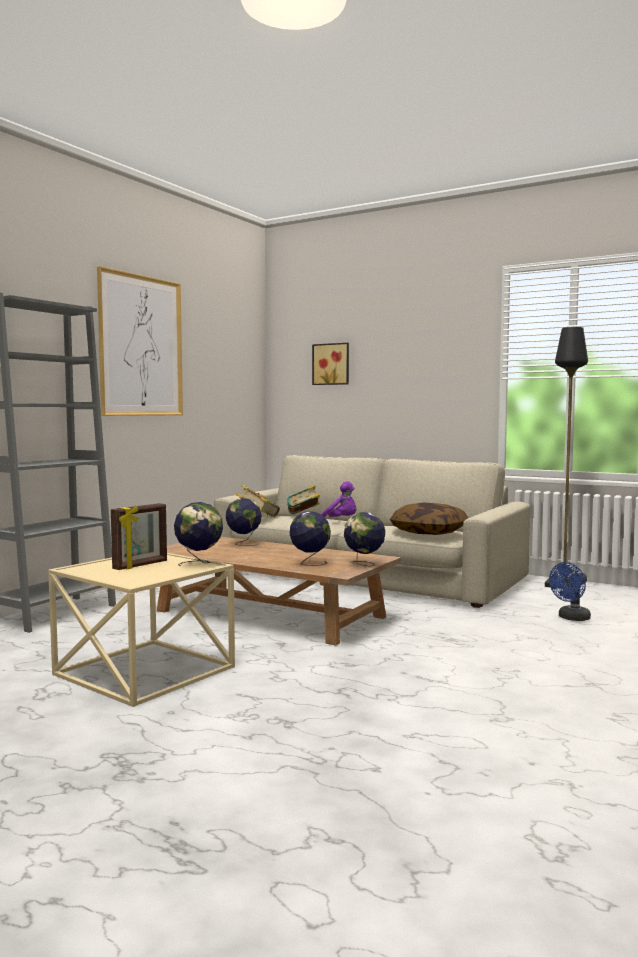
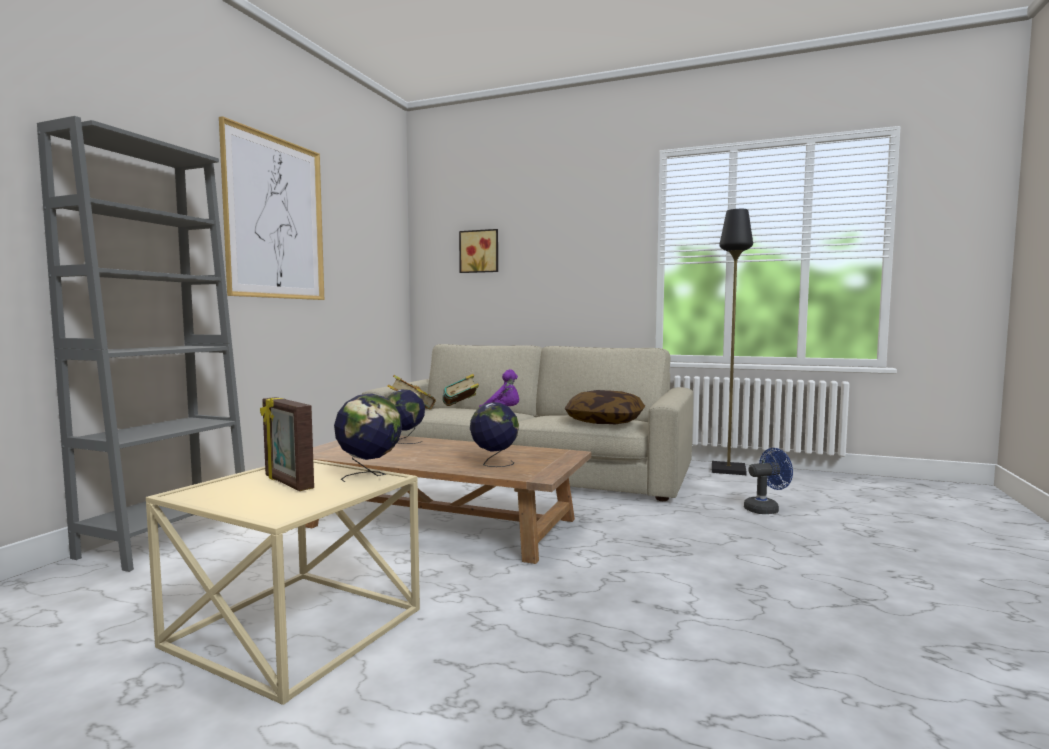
camera: 10 degrees left, 0 degrees up
picture frame [111,503,167,570] -> picture frame turned 105 degrees clockwise [260,397,314,491]
globe [344,512,385,567] -> none
blue fan [549,562,591,621] -> blue fan turned 150 degrees counterclockwise [744,448,793,514]

